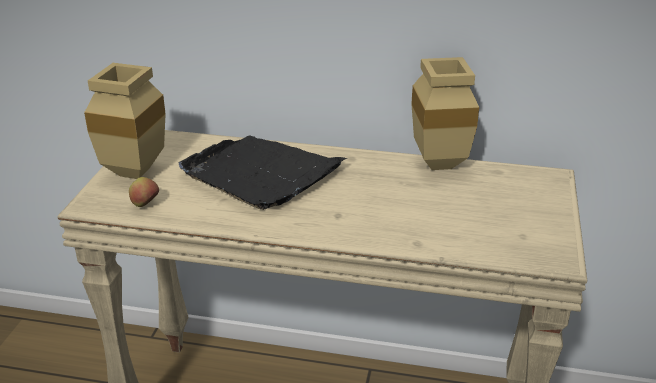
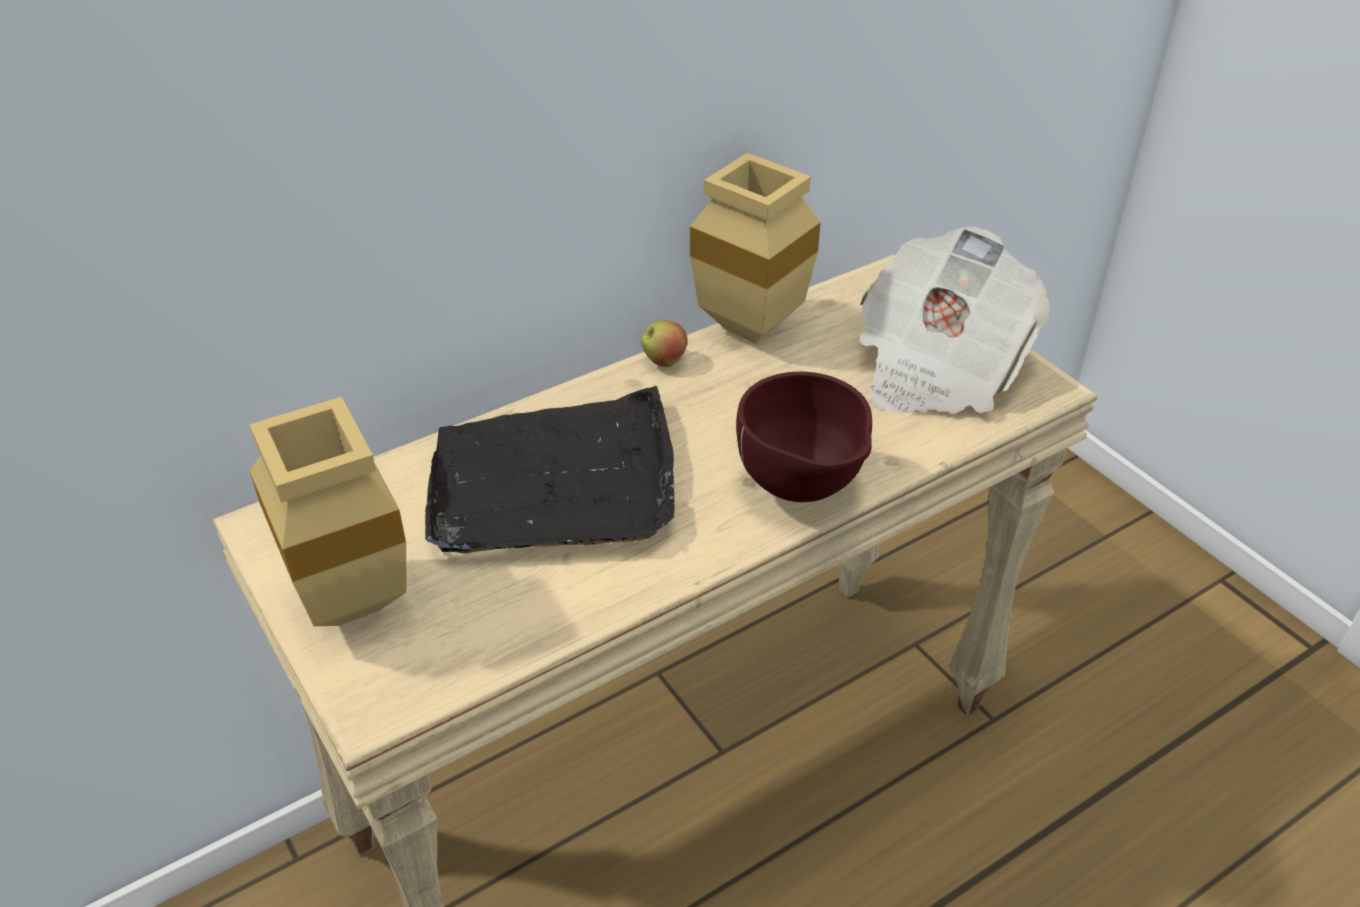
camera: 45 degrees left, 10 degrees up
apple [129,177,159,207] -> apple moved to [641,320,688,367]
none -> brown bowl [736,372,872,502]
none -> newspaper [859,227,1050,413]

